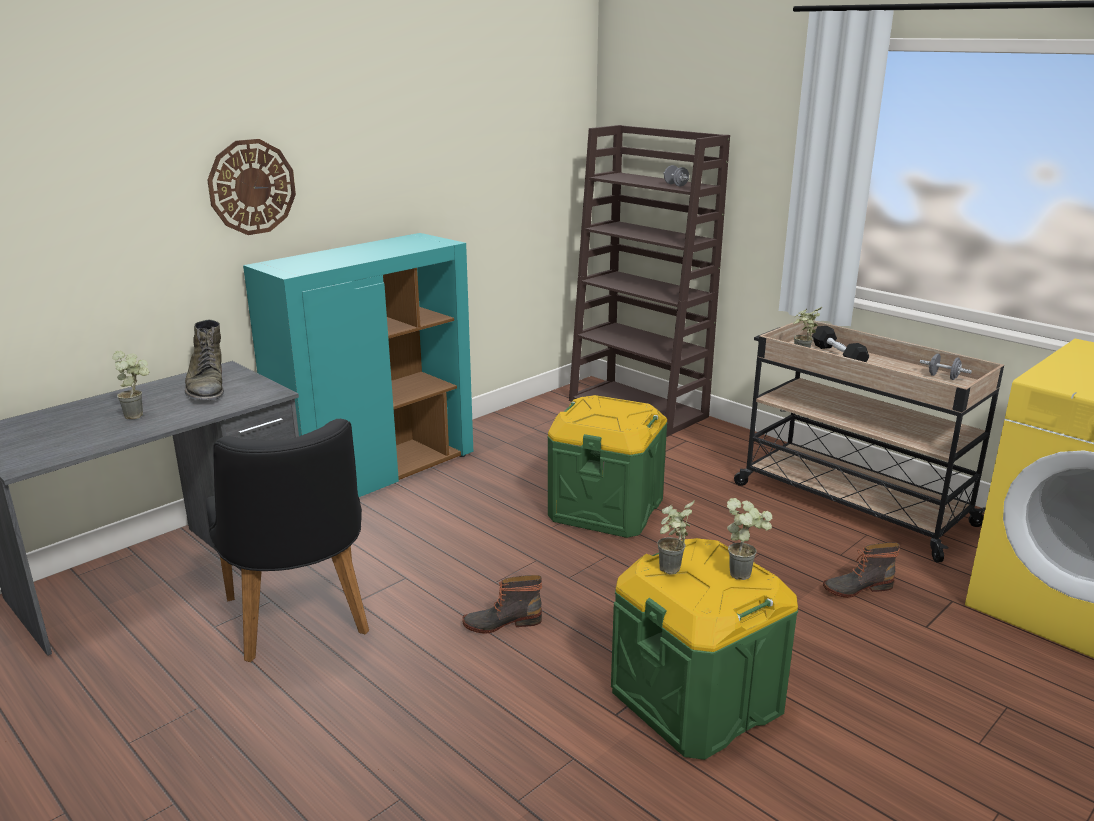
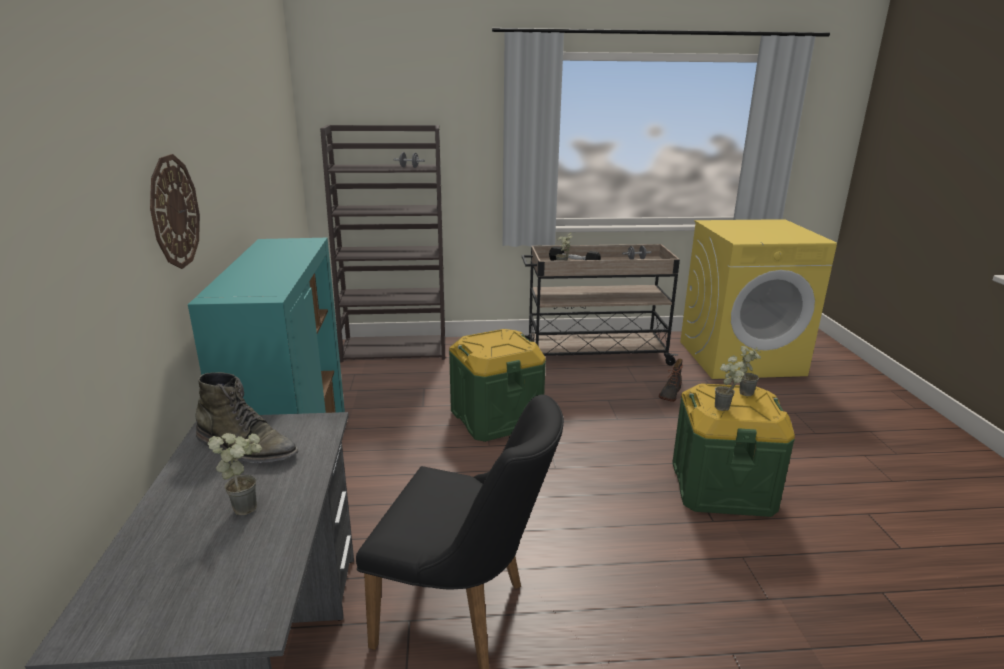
camera: 50 degrees left, 0 degrees up
boot [462,575,542,633] -> none

